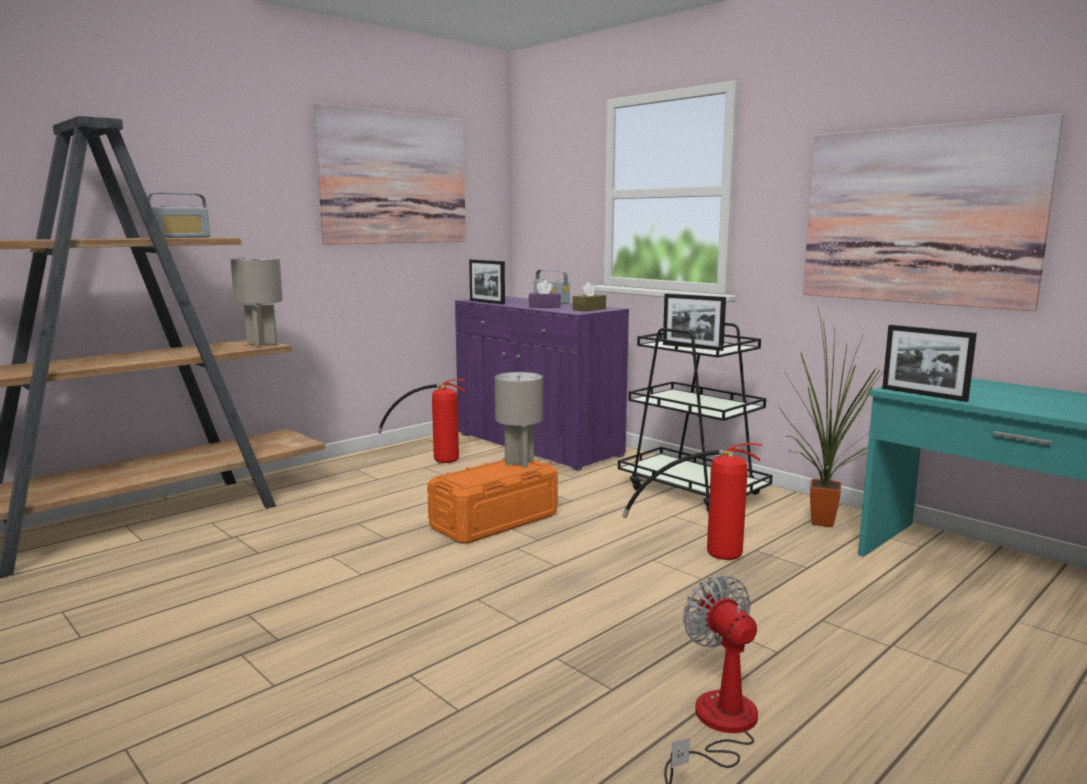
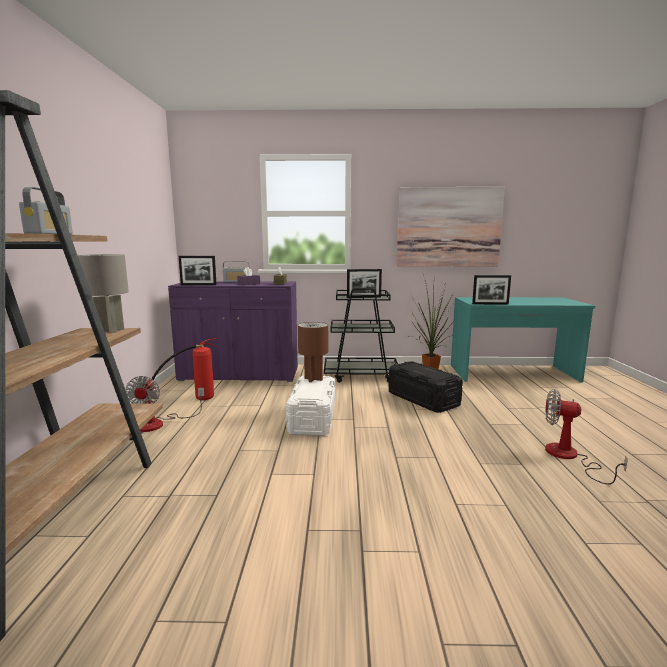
camera: 45 degrees left, 0 degrees up
picture [314,103,466,245] -> none
orange storage box [427,458,558,543] -> white storage box [286,376,335,436]
grey table lamp [495,372,543,467] -> brown table lamp [298,322,328,382]
fire extinguisher [622,443,762,560] -> black storage box [388,361,463,413]
none -> fan [126,376,205,432]

